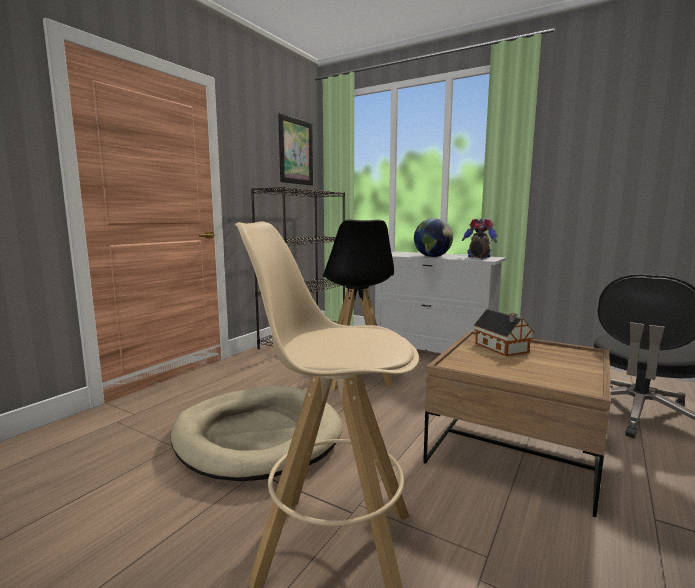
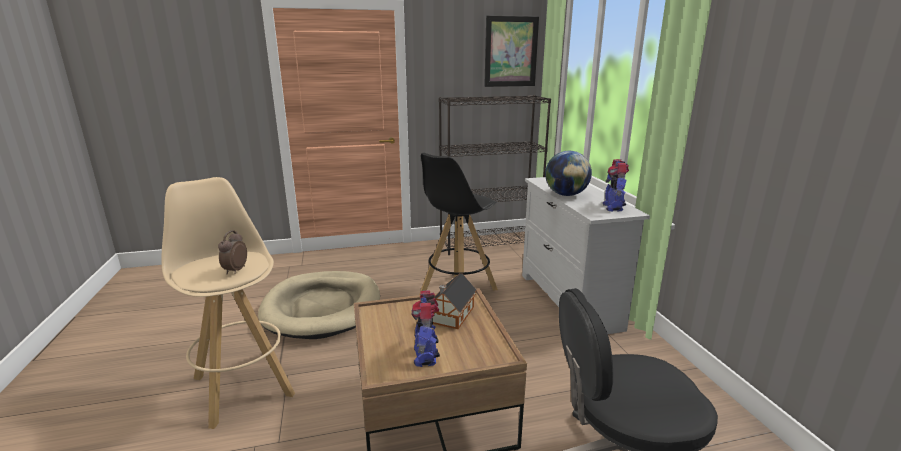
camera: 45 degrees right, 10 degrees up
alarm clock [469,232,490,259] -> alarm clock moved to [218,230,247,274]
none -> toy robot [411,291,440,367]

